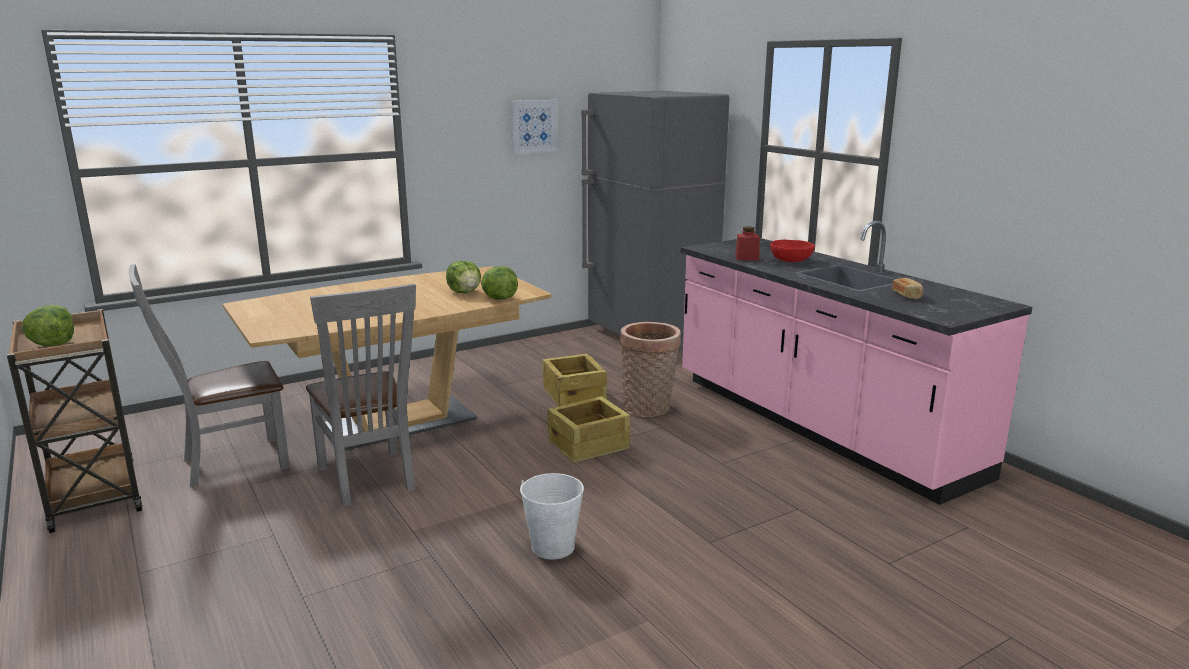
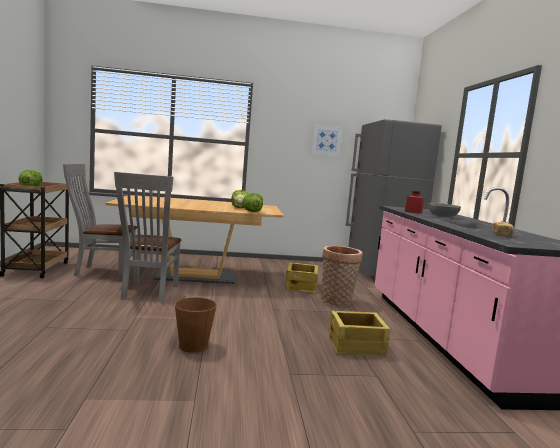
camera: 25 degrees right, 10 degrees down
white bucket [520,473,584,560] -> brown bucket [174,296,217,353]
crate [548,396,630,463] -> crate moved to [329,311,390,357]
red bowl [770,240,815,262] -> grey bowl [429,203,461,217]

